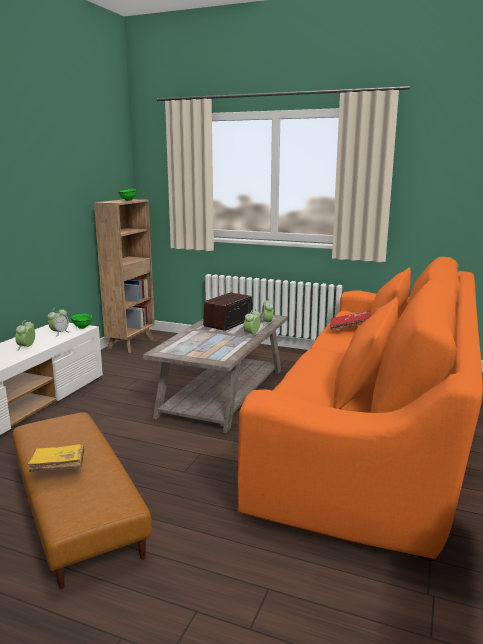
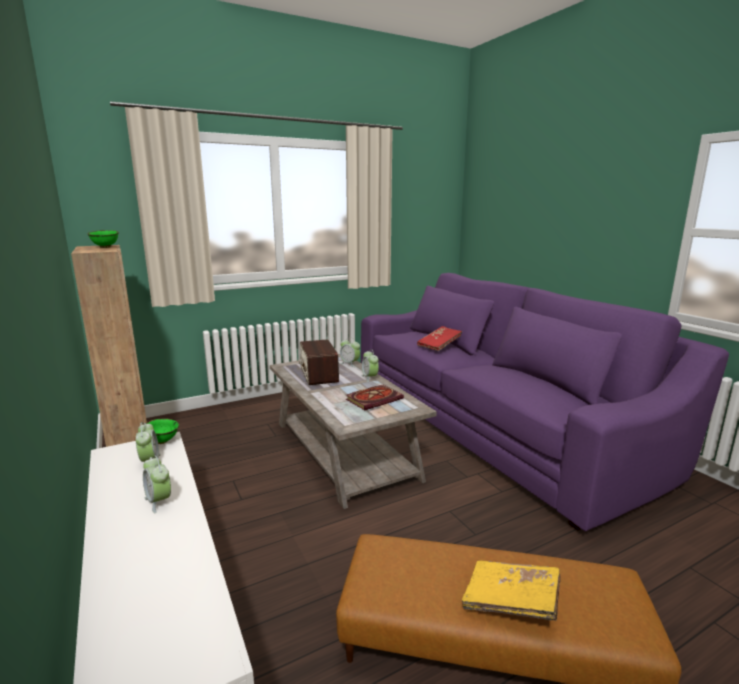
camera: 50 degrees left, 0 degrees up
orange sofa [238,257,483,561] -> purple sofa [361,273,729,532]
none -> book [346,385,404,410]

